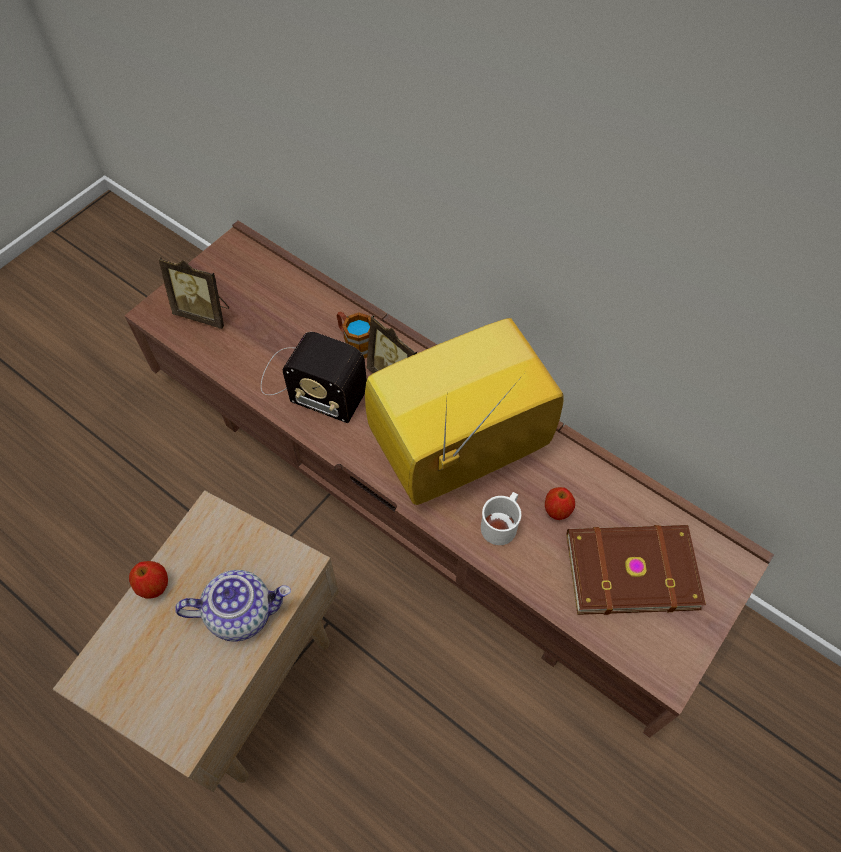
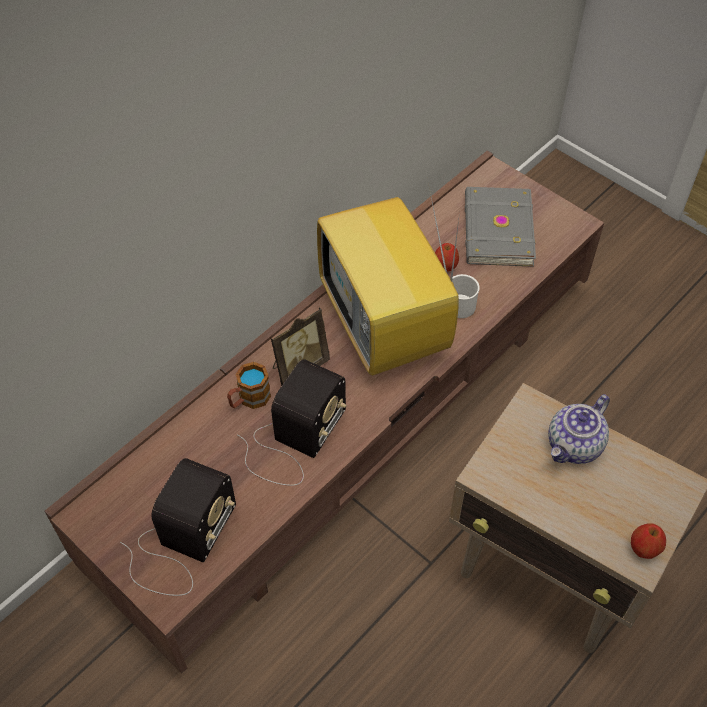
camera: 85 degrees left, 5 degrees down
apple [129,561,168,599] -> apple moved to [631,523,666,559]
picture frame [159,257,229,329] -> radio [120,458,236,596]
teapot [175,570,291,642] -> teapot turned 135 degrees counterclockwise [548,394,610,464]
brown book [566,525,706,615] -> grey book [465,187,536,267]

